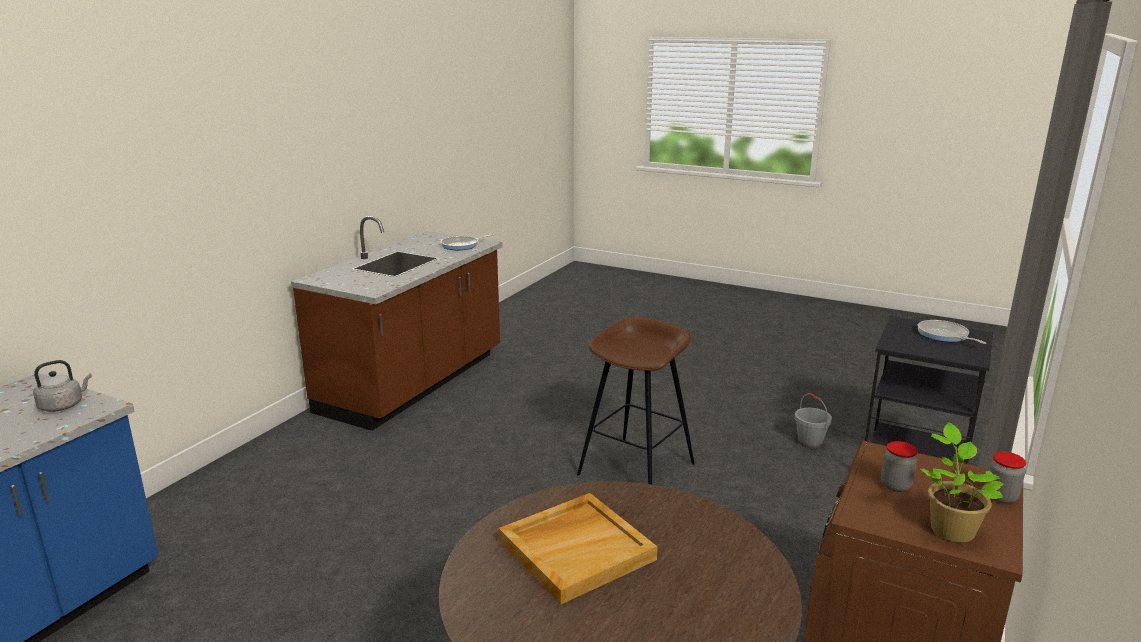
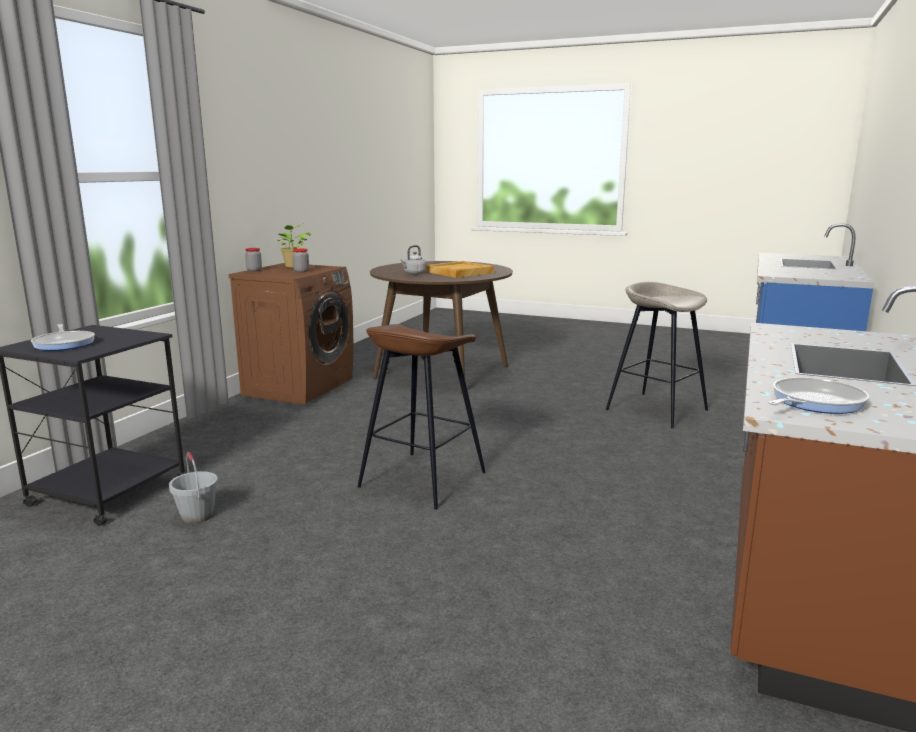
camera: 175 degrees right, 5 degrees down
grey kettle [33,360,92,412] -> grey kettle moved to [400,245,426,274]
none -> grey stool [606,281,708,429]

